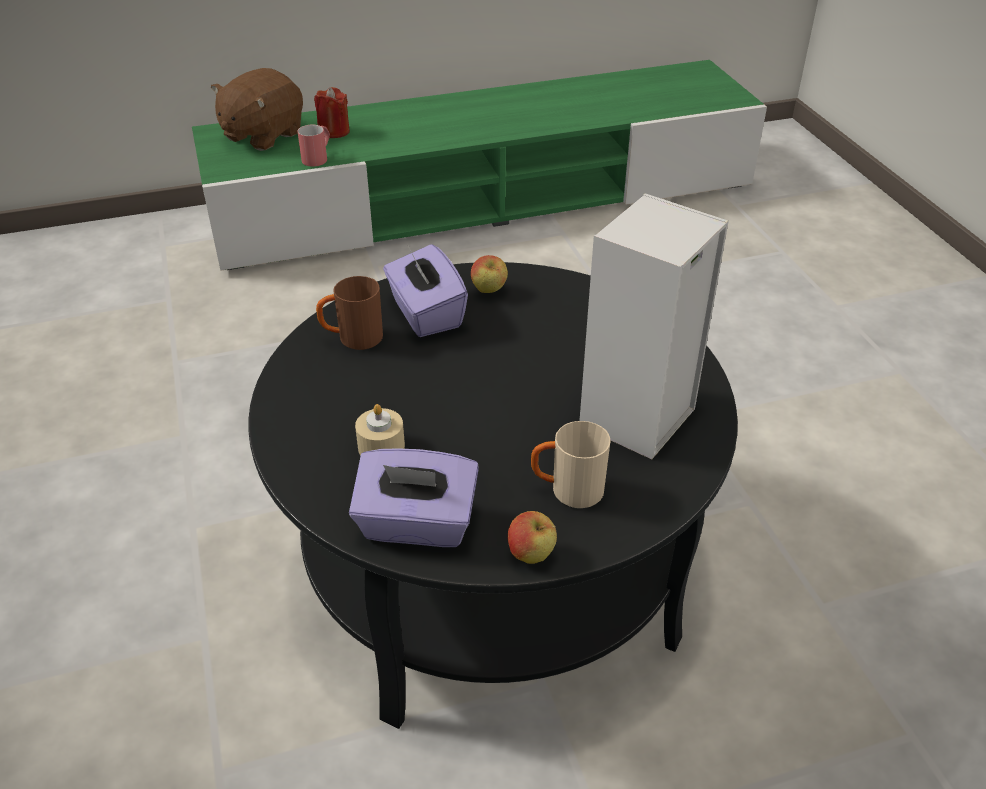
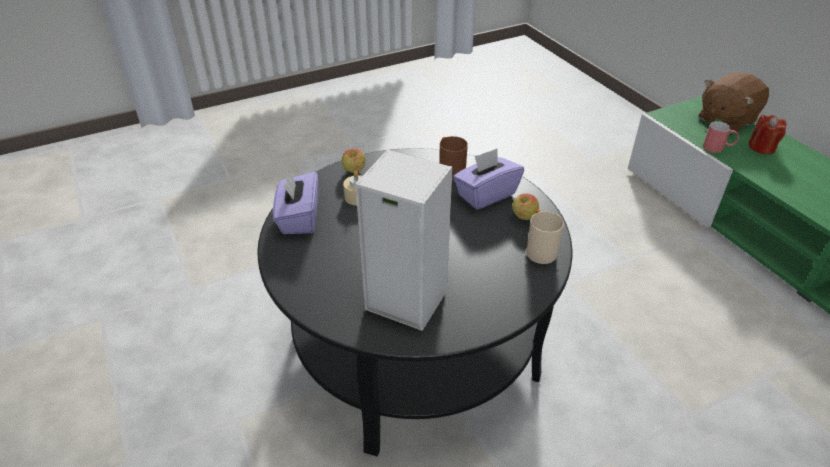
camera: 80 degrees right, 0 degrees up
brown plush toy [211,68,303,151] -> brown plush toy turned 60 degrees counterclockwise [699,73,769,133]
apple [508,511,557,564] -> apple moved to [342,148,365,173]
beige mug [531,421,610,508] -> beige mug moved to [526,210,564,264]

